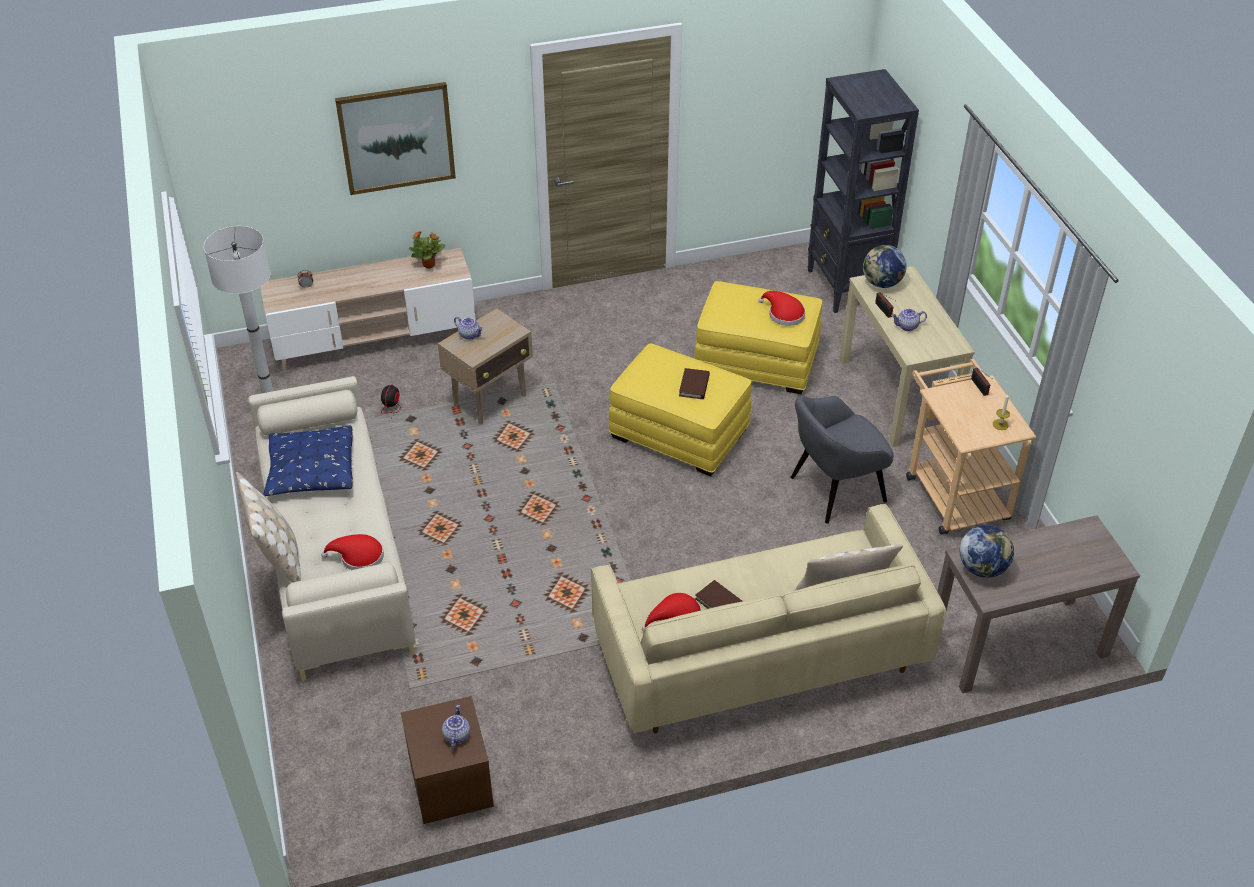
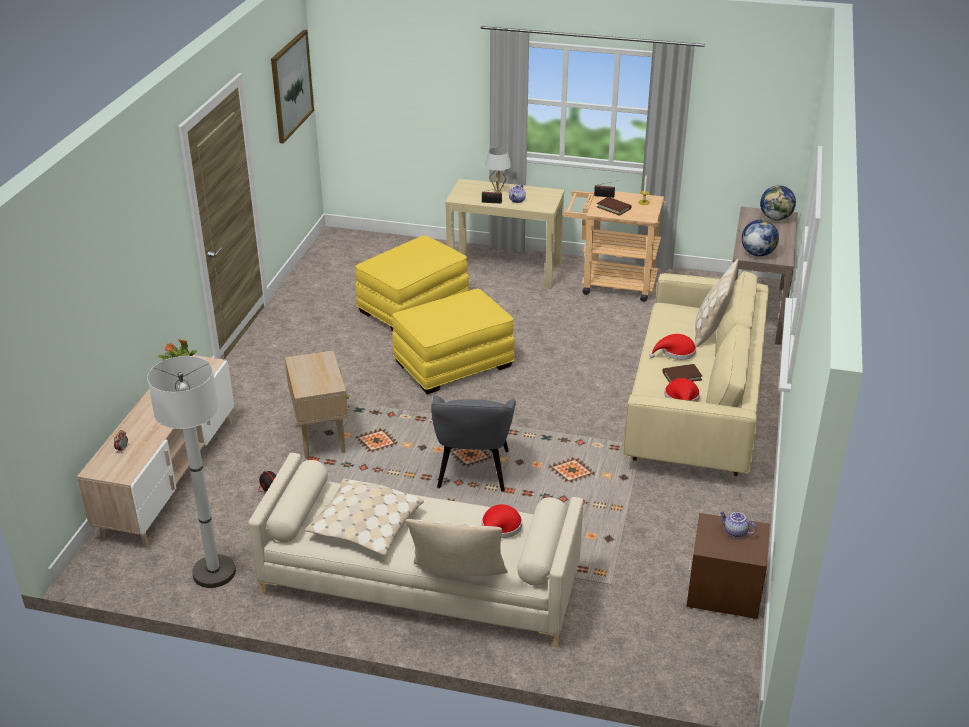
camera: 60 degrees left, 10 degrees down
blue pillow [264,426,353,496] -> beige pillow [305,479,424,555]
picture [335,82,456,195] -> picture moved to [271,30,314,144]
teapot [454,317,483,340] -> none
brown book [679,368,710,399] -> brown book moved to [597,197,632,216]
red hat [759,291,805,326] -> red hat moved to [649,334,696,360]
grey armchair [790,396,894,524] -> grey armchair moved to [431,396,516,492]
black bookcase [807,69,919,313] -> none
globe [863,245,907,288] -> globe moved to [760,185,796,221]
none -> white table lamp [485,147,511,193]

